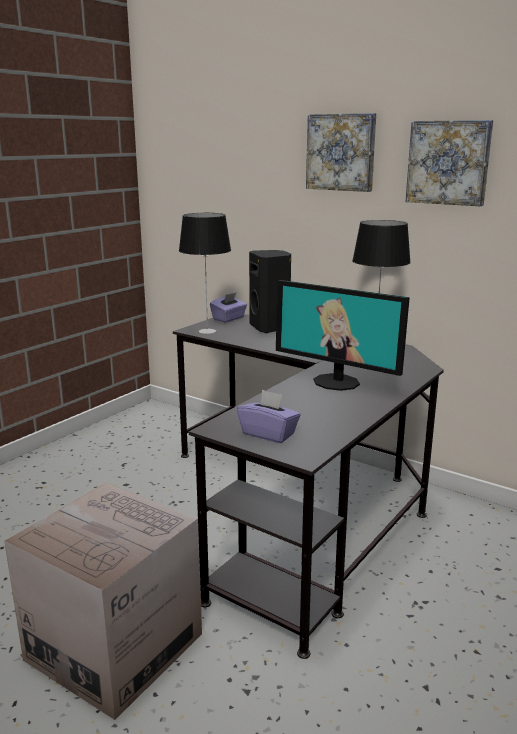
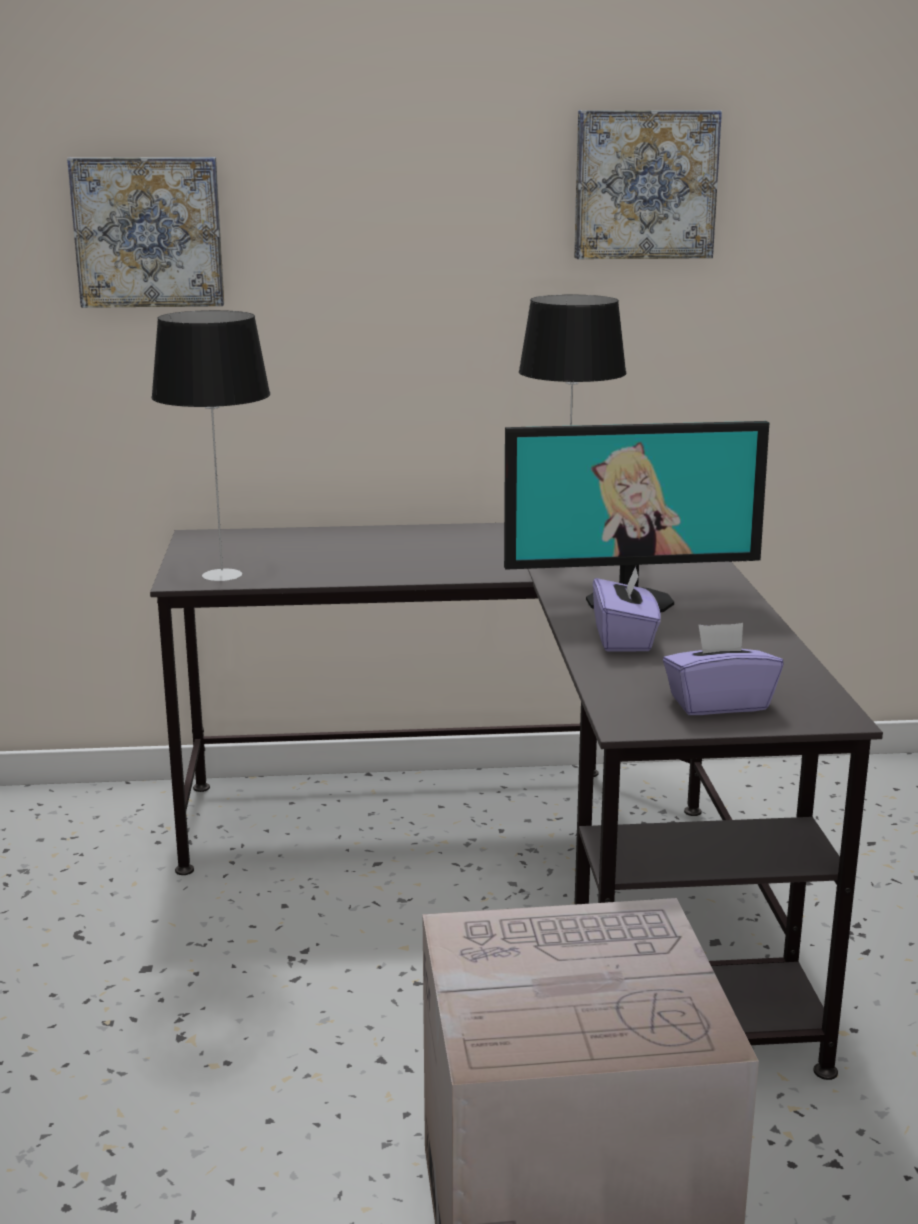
camera: 40 degrees left, 0 degrees up
purple tissue box [210,292,247,322] -> purple tissue box moved to [593,566,661,651]
black speaker [249,250,291,333] -> none
picture [306,113,376,192] -> picture moved to [67,157,224,308]

